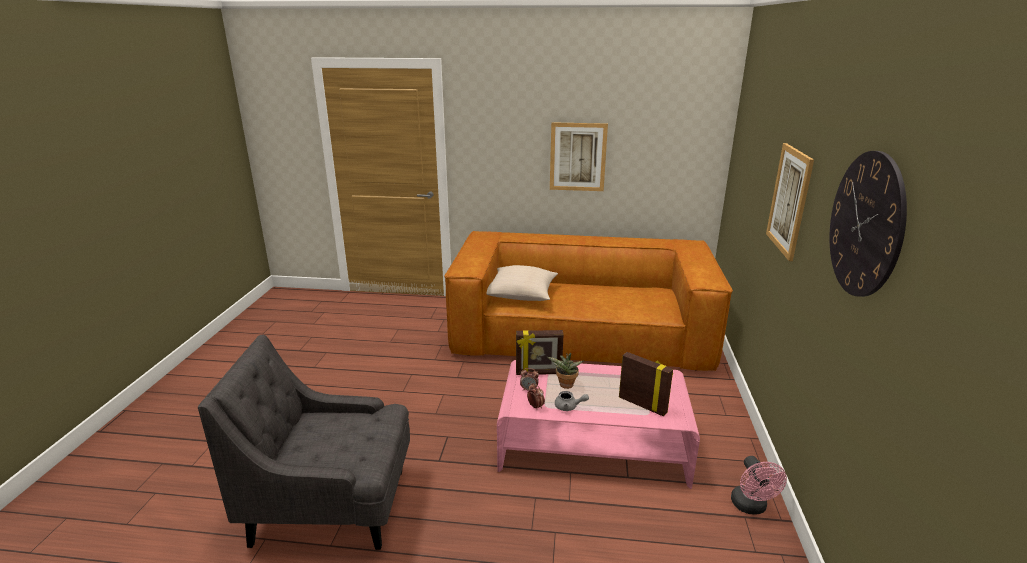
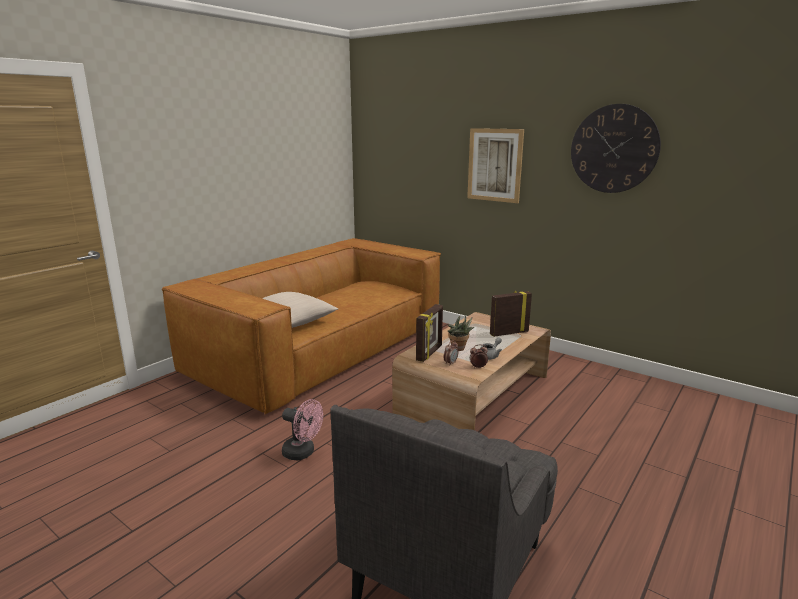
camera: 60 degrees left, 5 degrees down
pink coffee table [497,360,700,489] -> brown coffee table [392,312,551,430]
picture [550,122,608,191] -> none
pink fan [731,456,787,515] -> pink fan moved to [282,399,323,460]

